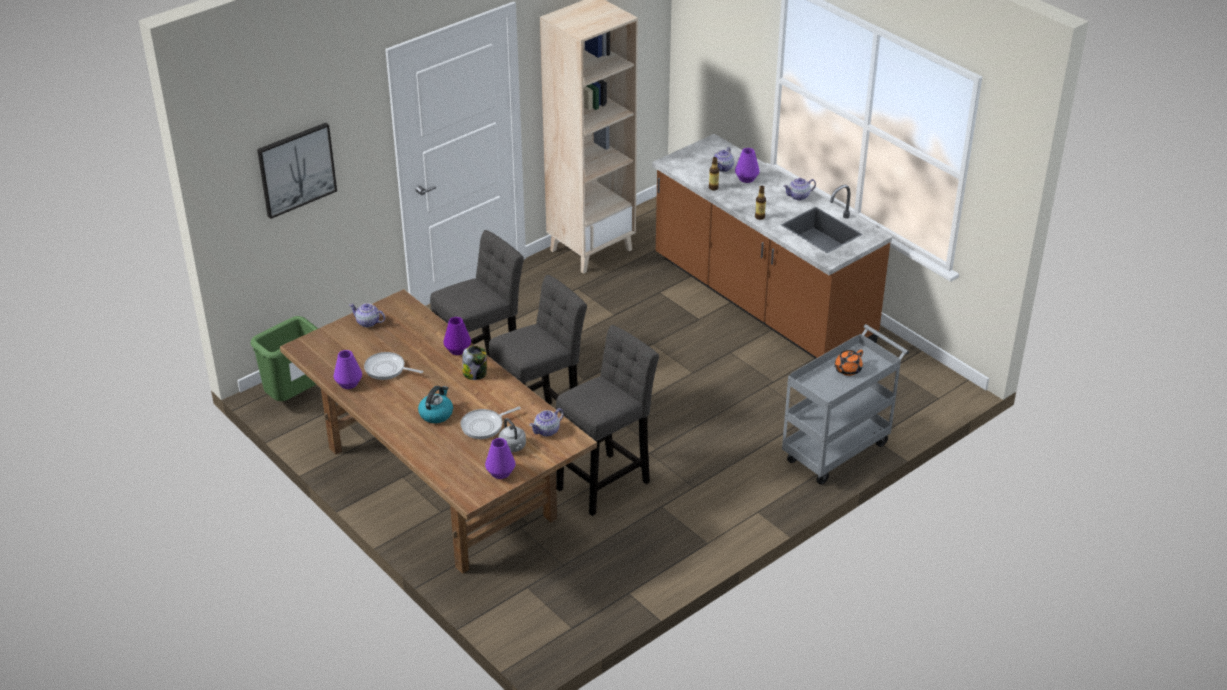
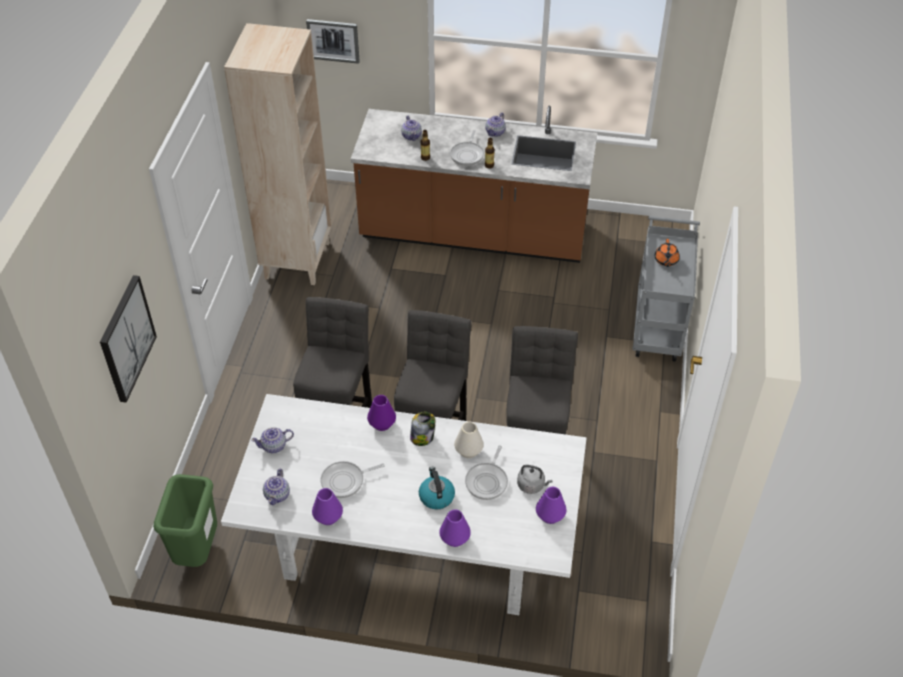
camera: 40 degrees left, 10 degrees up
brown dining table [280,289,597,574] -> white dining table [221,394,587,615]
teapot [530,408,564,437] -> teapot moved to [263,469,290,505]
purple vase [735,148,760,183] -> purple vase moved to [439,509,471,547]
none -> picture [306,19,360,64]
none -> frying pan [450,130,484,166]
none -> white vase [454,422,484,458]

